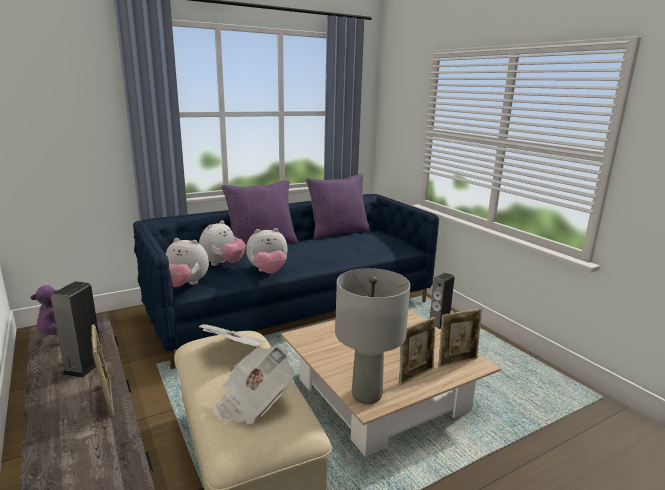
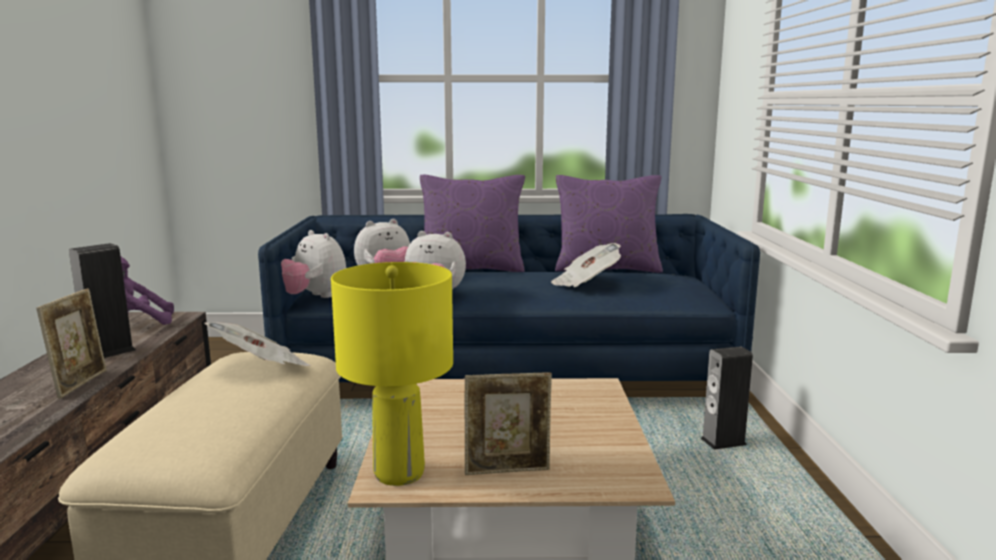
camera: 30 degrees right, 5 degrees down
newspaper [213,346,294,424] -> newspaper moved to [551,243,621,287]
grey table lamp [335,268,410,404] -> yellow table lamp [331,262,453,486]
picture frame [438,309,482,367] -> none

